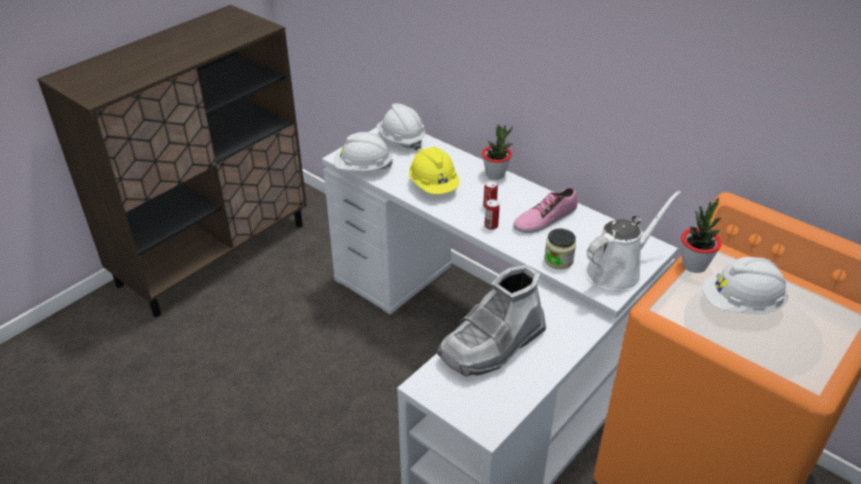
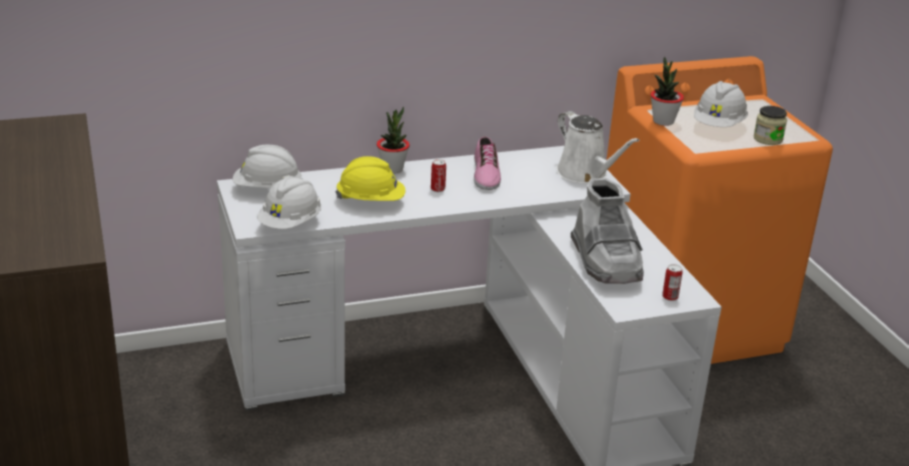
camera: 60 degrees left, 10 degrees down
can [484,199,500,230] -> can moved to [662,264,683,301]
jar [544,229,576,270] -> jar moved to [753,106,787,145]
white watering can [585,190,681,291] -> white watering can turned 150 degrees clockwise [556,111,639,184]

